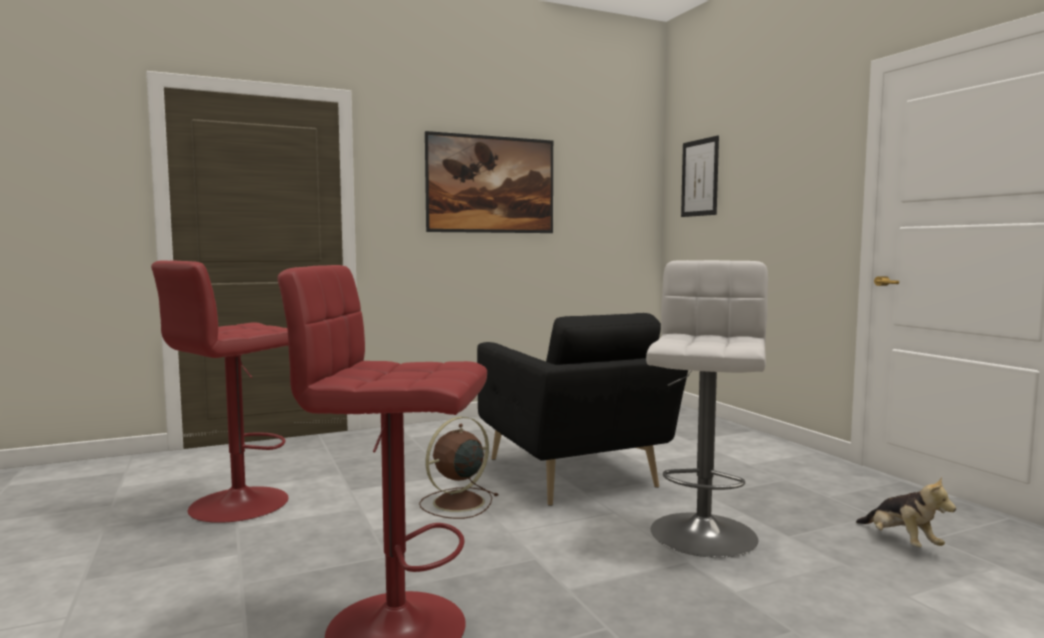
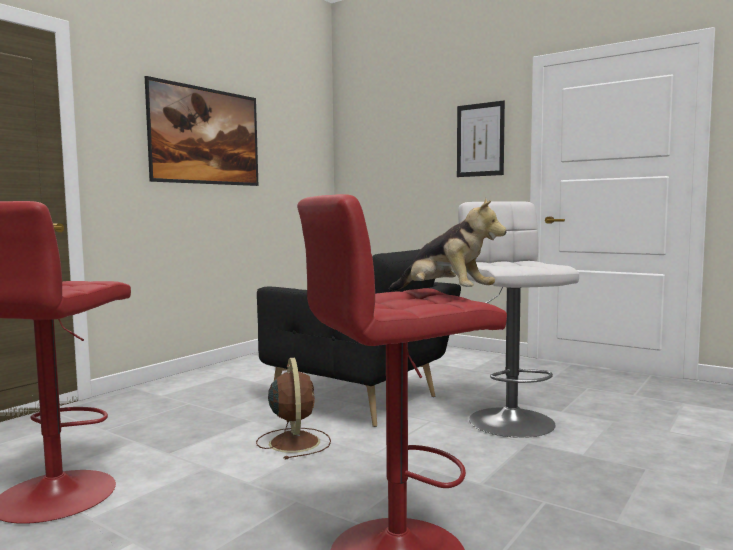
camera: 30 degrees left, 0 degrees up
brown fan [419,417,498,519] -> brown fan turned 150 degrees clockwise [256,358,331,459]
picture [681,136,719,217] -> picture moved to [457,100,505,177]
plush toy [856,476,956,547] -> plush toy moved to [388,198,507,291]

